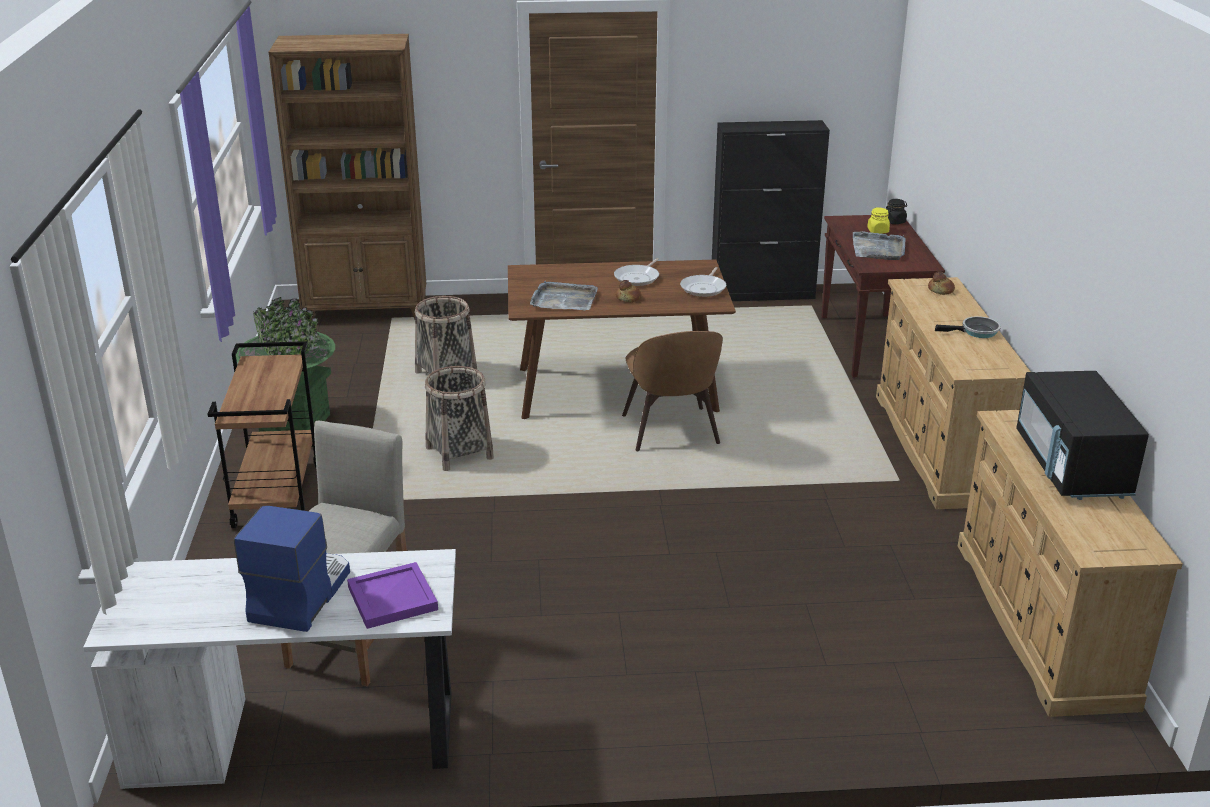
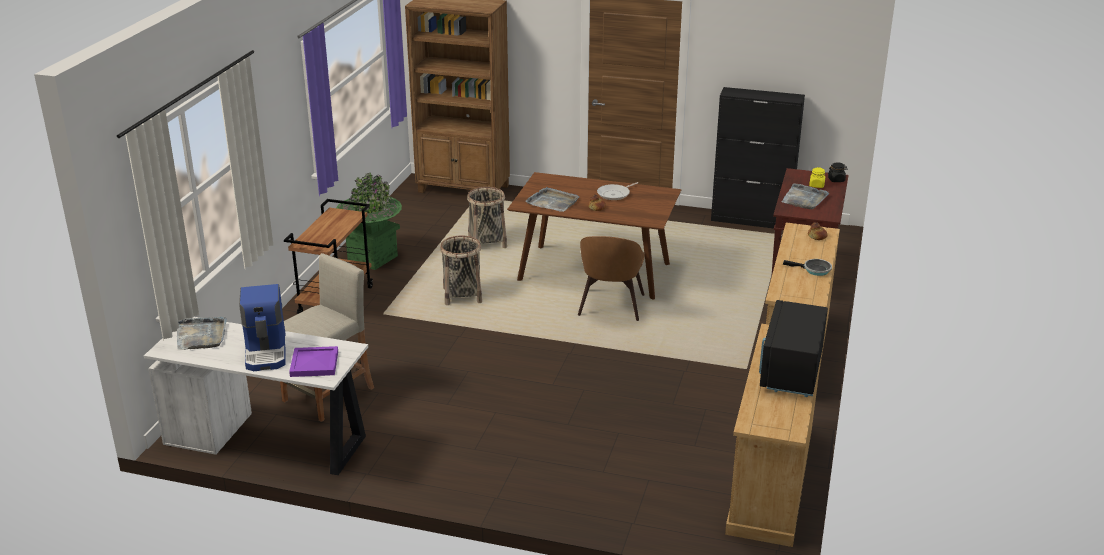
camera: 20 degrees right, 0 degrees up
coffee machine [234,506,350,632] -> coffee machine turned 135 degrees clockwise [239,284,286,371]
frying pan [680,267,726,297] -> none
none -> grey tray [177,316,227,350]

